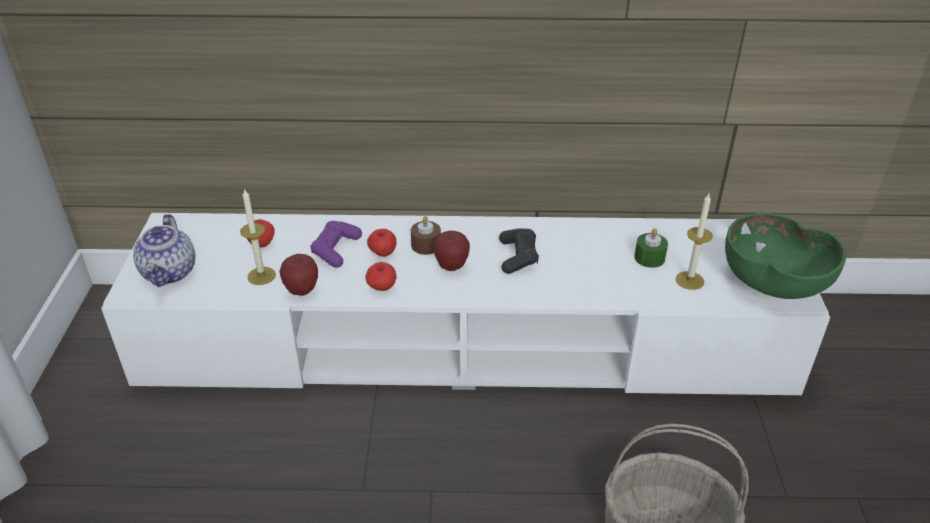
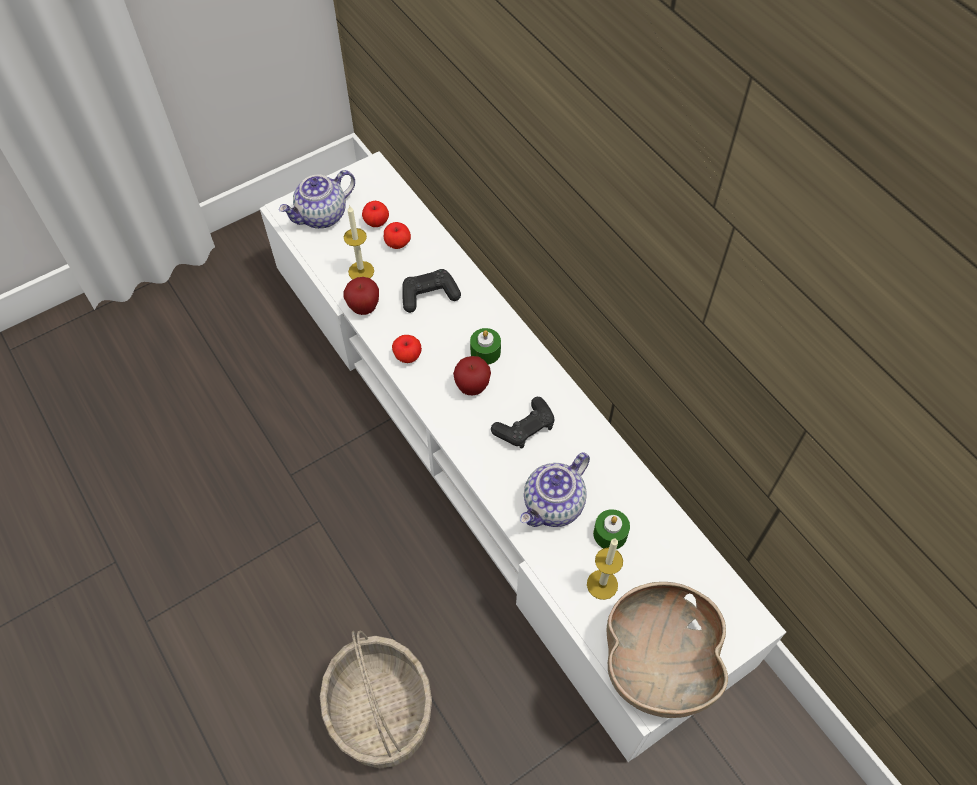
camera: 55 degrees right, 20 degrees up
purple game controller [310,221,362,268] -> black game controller [402,269,461,313]
apple [367,229,397,257] -> apple moved to [362,201,389,227]
brown candle [411,216,441,255] -> green candle [470,328,501,365]
green bowl [725,213,846,299] -> brown bowl [607,582,728,718]
none -> teapot [520,452,590,527]

